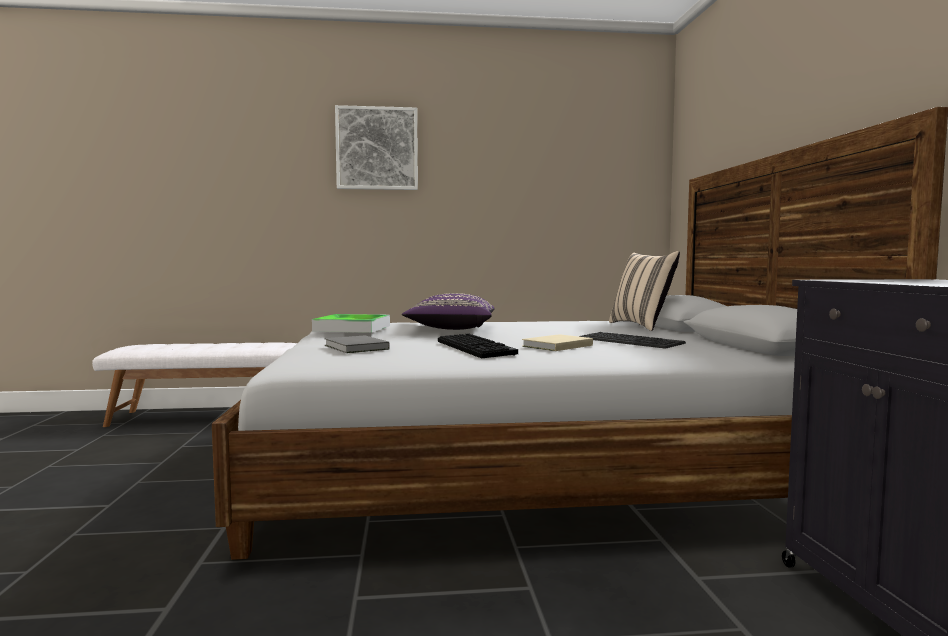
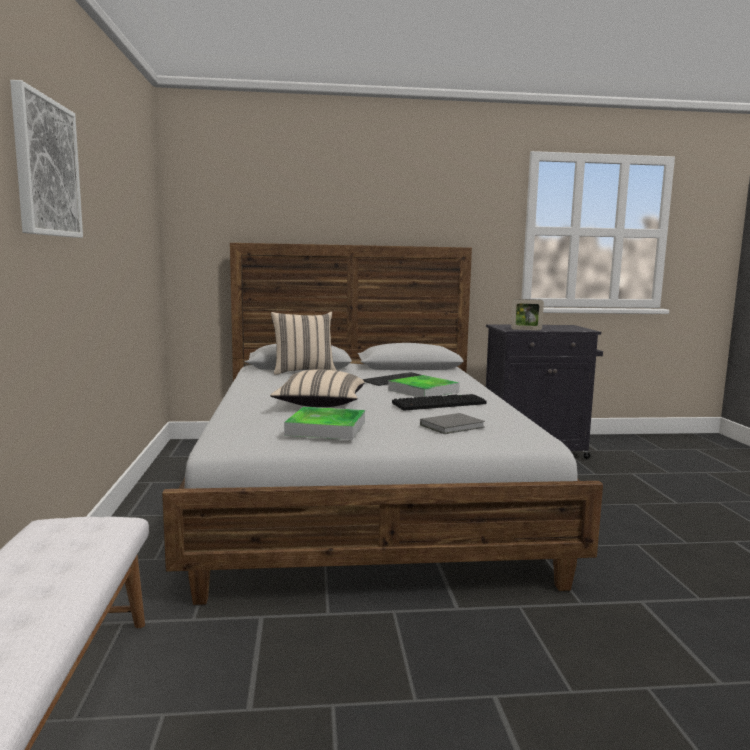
camera: 90 degrees left, 5 degrees up
purple pillow [402,293,494,330] -> beige pillow [270,369,365,407]
beige book [522,334,593,351] -> tray [388,375,460,397]
none -> picture frame [511,299,544,330]

